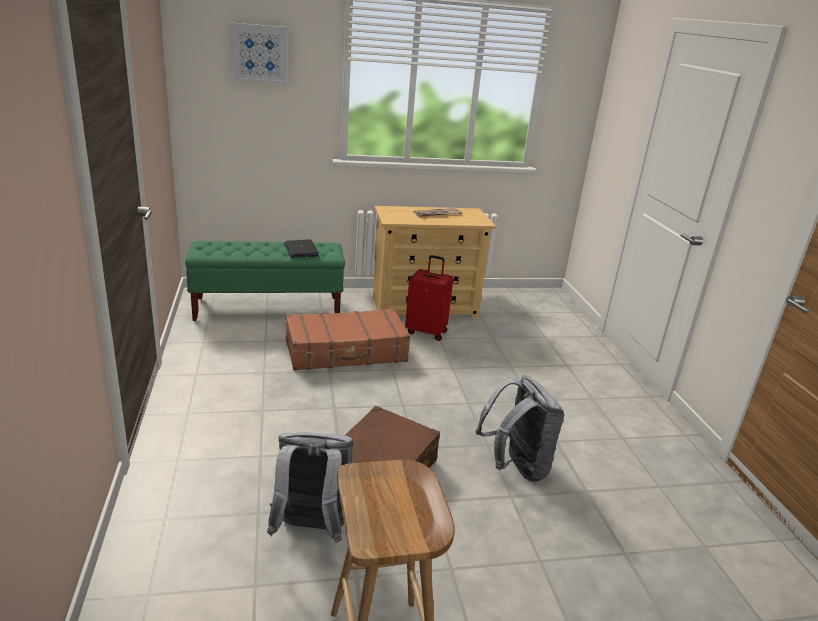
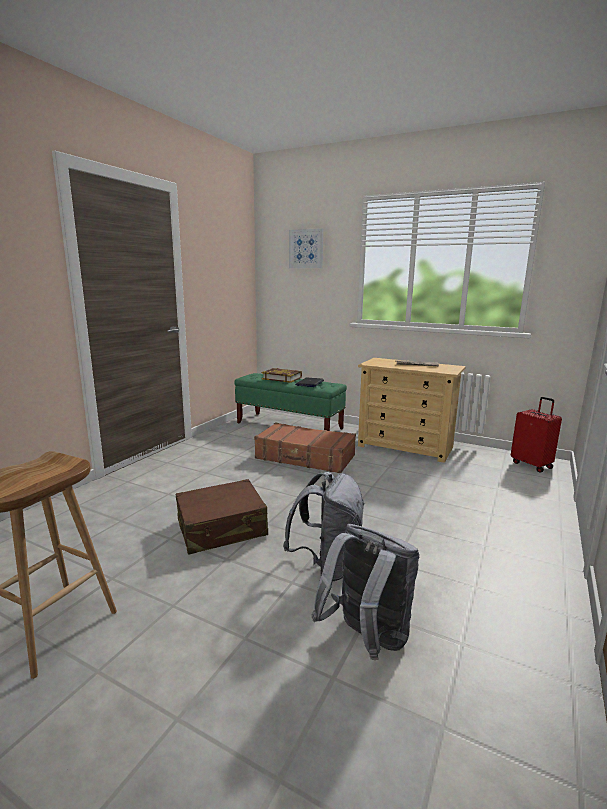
camera: 40 degrees right, 10 degrees down
grey backpack [267,433,353,543] -> grey backpack moved to [312,524,420,660]
red suitcase [405,255,453,341] -> red suitcase moved to [511,397,562,473]
none -> book [261,368,302,383]

